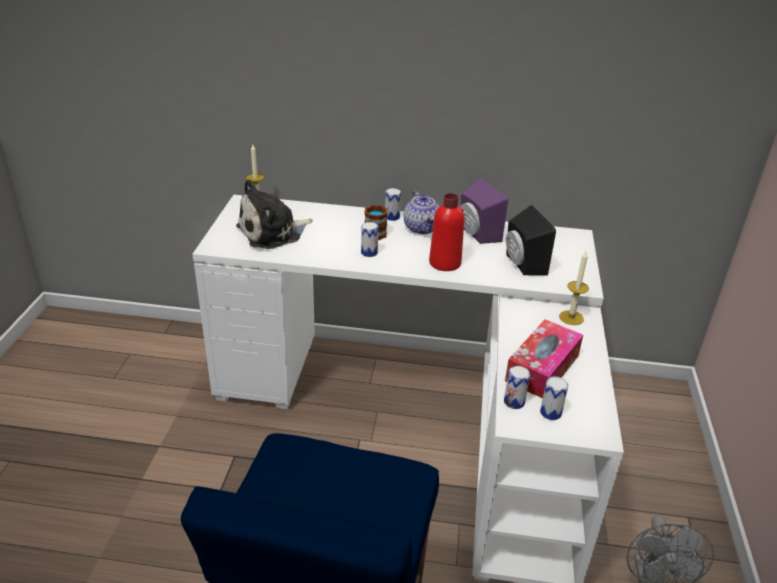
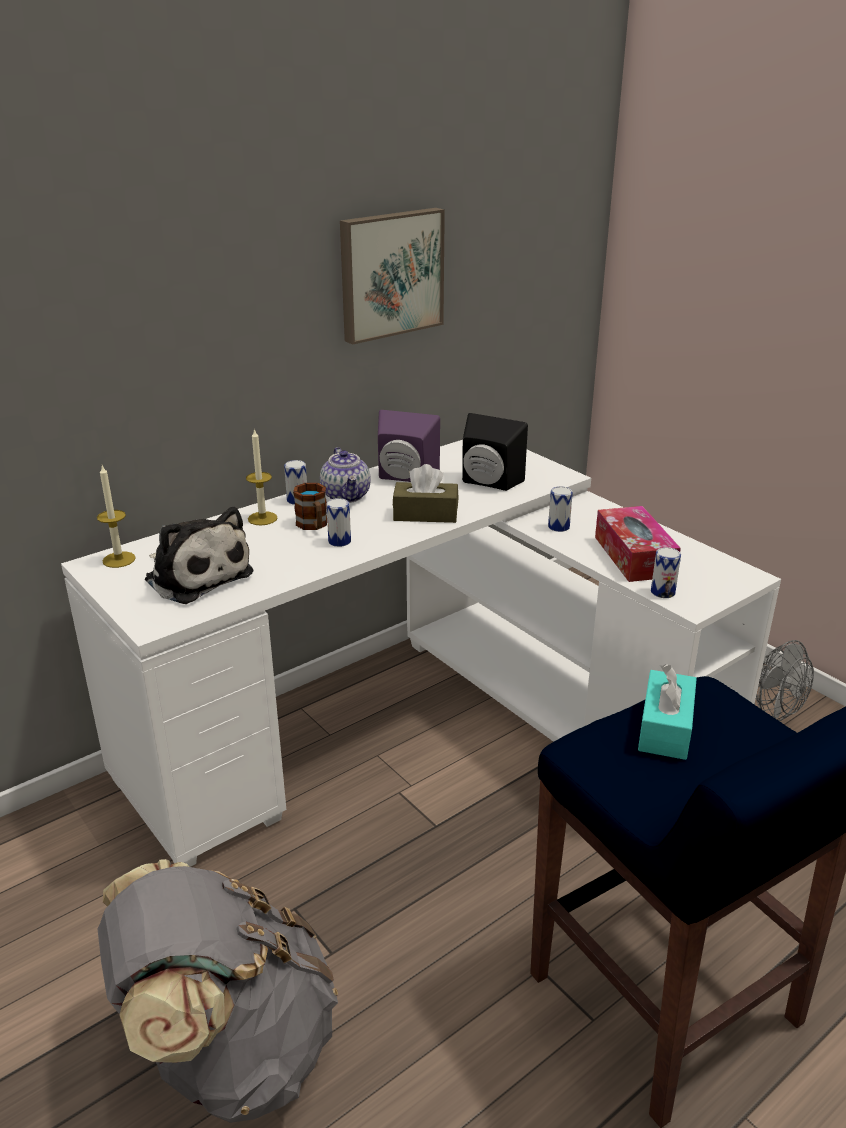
camera: 45 degrees left, 5 degrees down
plush toy [236,179,313,249] -> plush toy turned 60 degrees counterclockwise [145,507,253,604]
teapot [404,191,439,234] -> teapot turned 45 degrees clockwise [320,447,371,503]
red bottle [429,193,464,271] -> brown tissue box [393,464,458,523]
can [540,376,568,420] -> can moved to [548,486,573,532]
candle [559,251,589,325] -> candle moved to [246,428,277,525]
none -> grey backpack [98,859,338,1123]
none -> picture [340,208,445,344]
none -> turquoise tissue box [638,664,697,760]

